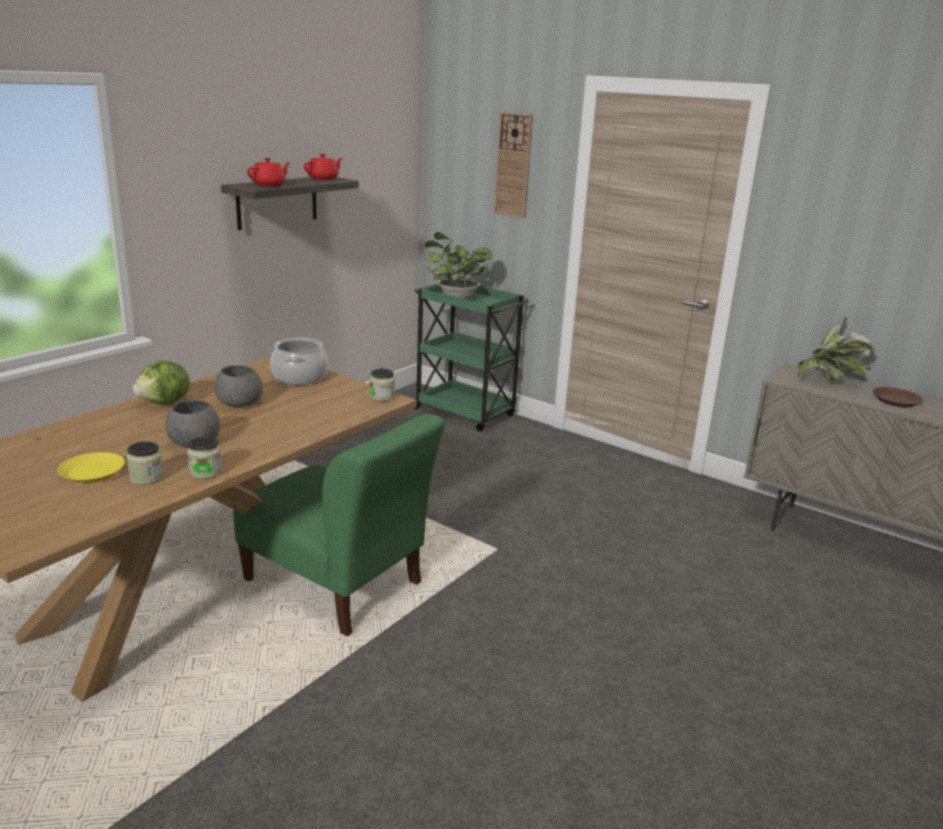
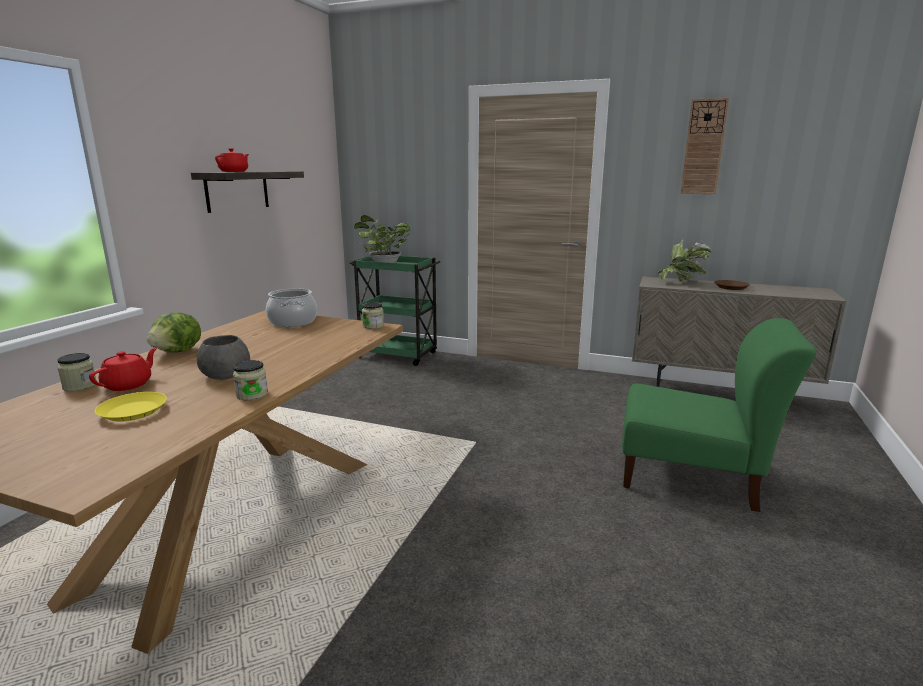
camera: 15 degrees left, 5 degrees down
jar [127,441,164,485] -> jar moved to [57,353,97,391]
grey bowl [214,365,263,407] -> none
green chair [234,414,445,636] -> green chair moved to [622,318,817,512]
red teapot [304,154,343,180] -> red teapot moved to [89,348,157,391]
wall clock [494,112,533,218] -> wall clock moved to [681,98,729,194]

